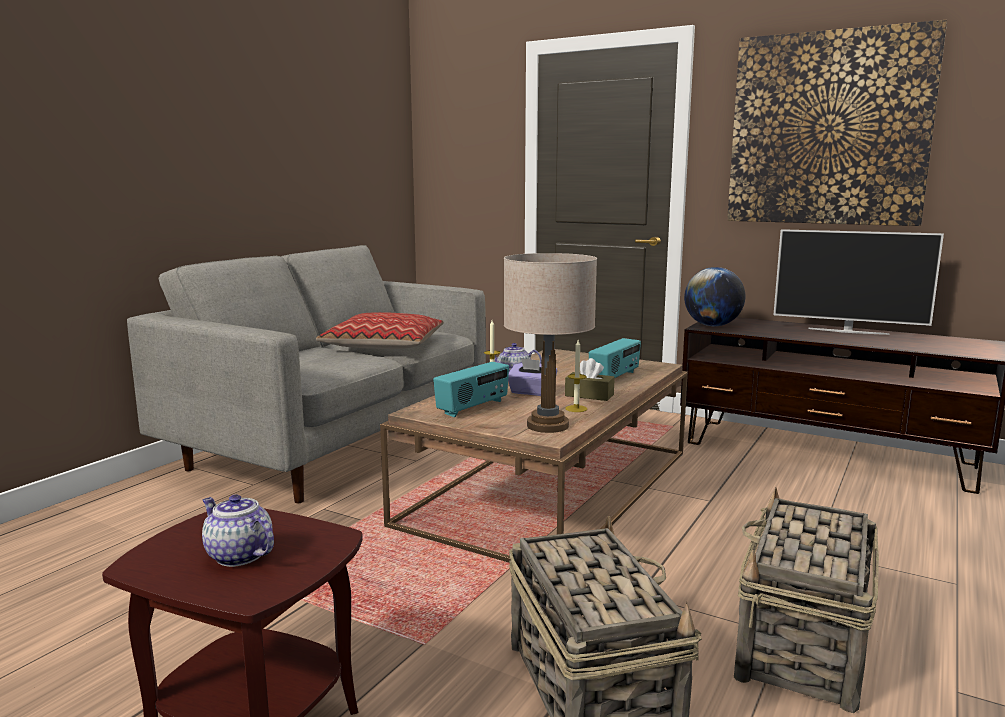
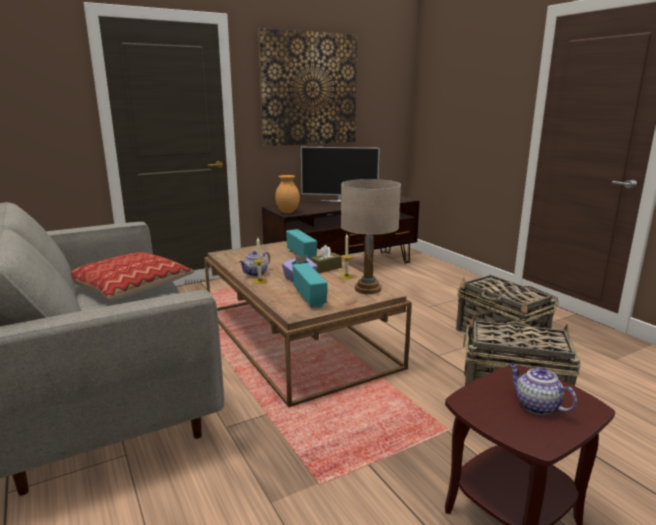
camera: 60 degrees left, 5 degrees up
teapot [202,494,274,567] -> teapot turned 75 degrees clockwise [509,364,577,415]
globe [684,267,745,326] -> brown vase [275,175,300,213]
television [773,229,944,335] -> television turned 45 degrees clockwise [301,147,380,202]

